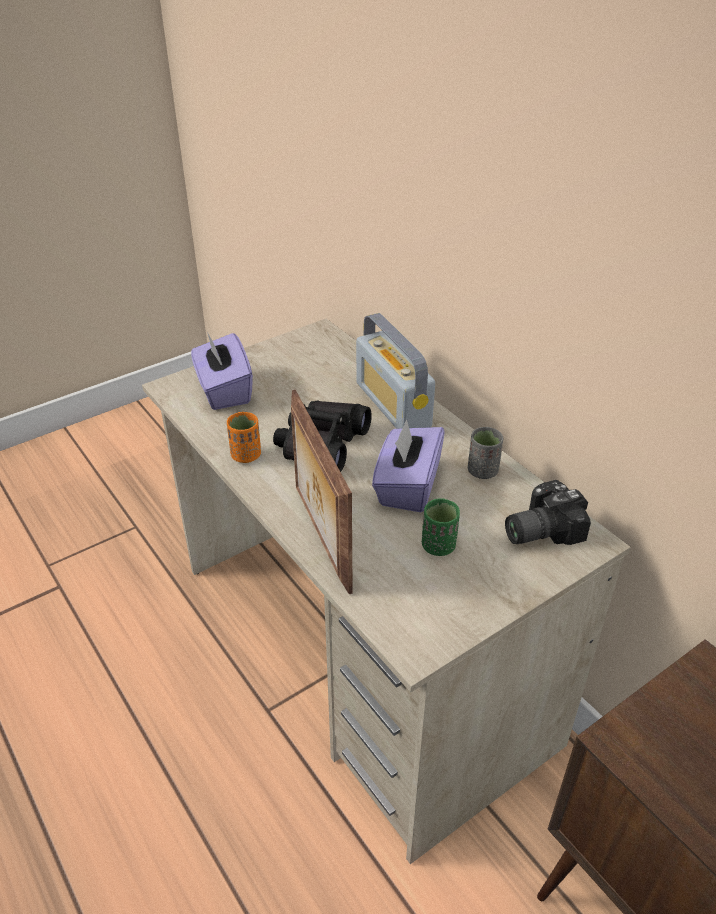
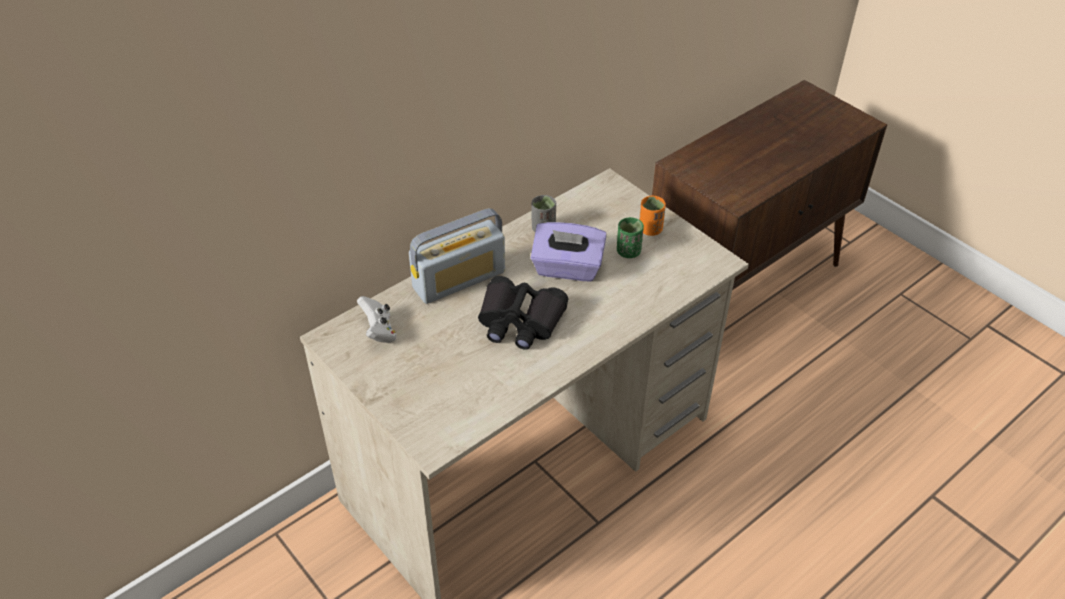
camera: 95 degrees left, 5 degrees up
purple tissue box [191,332,253,410] -> none
orange cup [226,412,261,463] -> orange cup moved to [640,196,666,236]
picture frame [291,390,353,594] -> none
camera [505,480,591,545] -> none
none -> white game controller [357,296,397,343]

